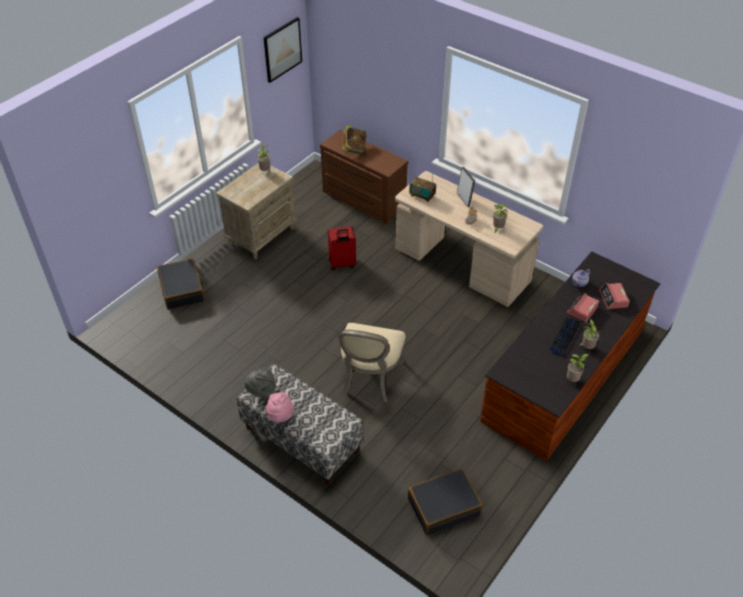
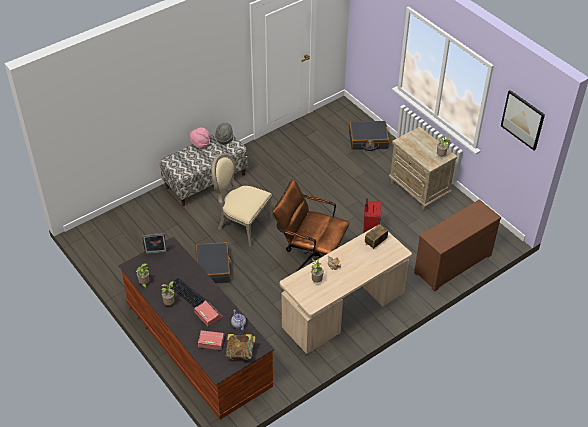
camera: 105 degrees right, 0 degrees up
book [343,125,367,154] -> book moved to [226,334,256,360]
black suitcase [408,468,482,536] -> black suitcase moved to [195,242,232,284]
picture frame [457,167,475,207] -> picture frame moved to [142,233,167,254]
none -> brown office chair [272,179,349,273]

